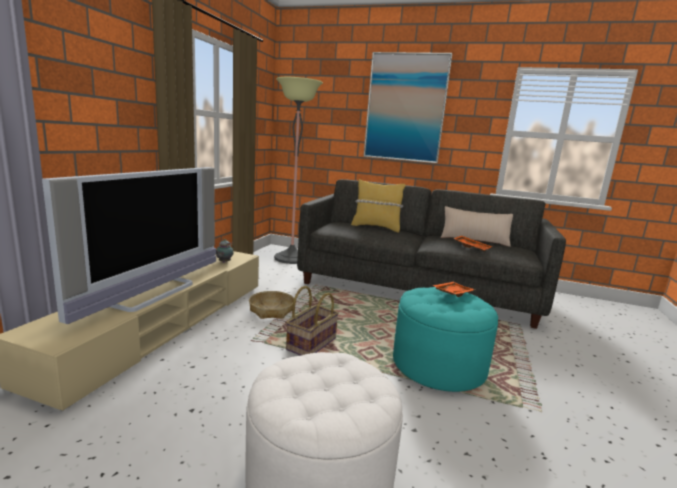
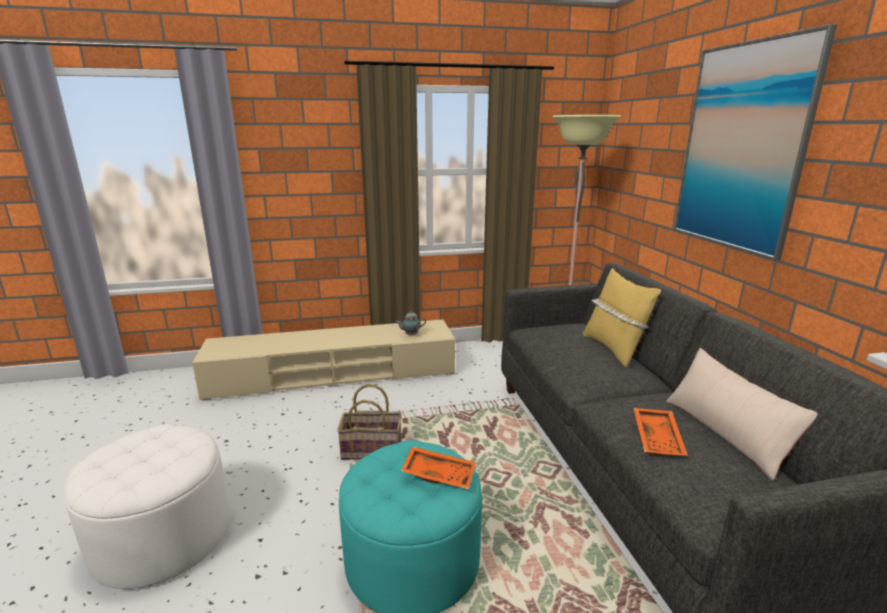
camera: 60 degrees right, 5 degrees up
television [42,167,216,324] -> none
basket [249,291,294,319] -> none

